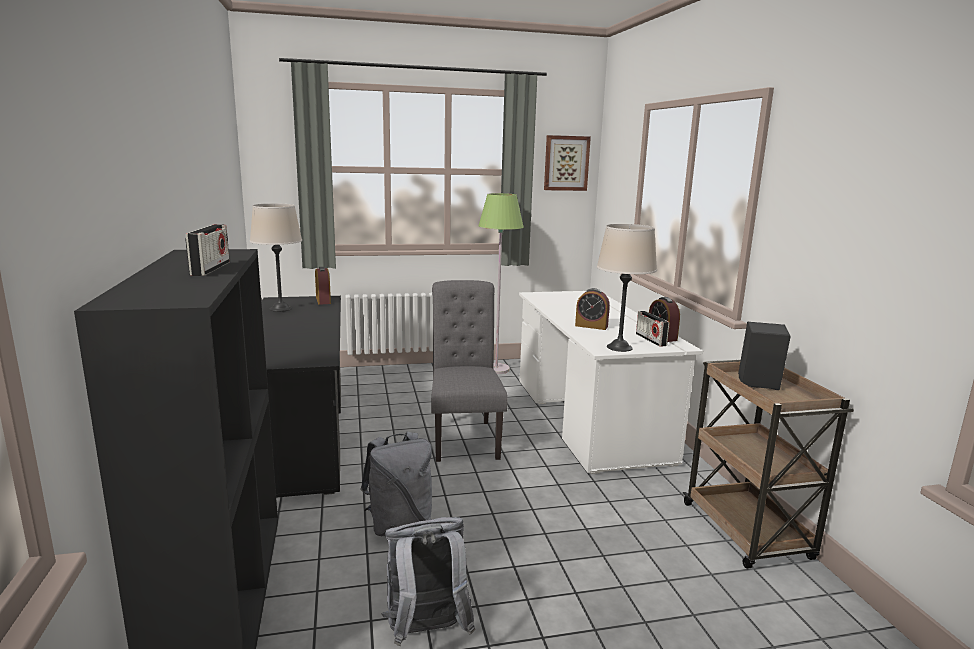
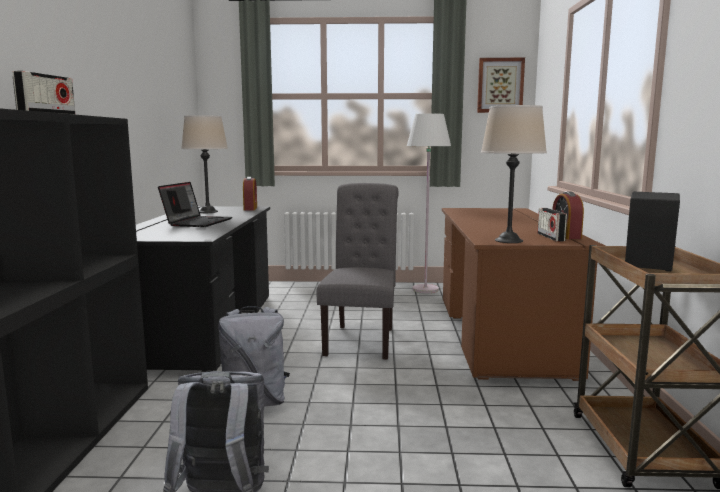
camera: 15 degrees right, 5 degrees down
green floor lamp [479,193,523,374] -> white floor lamp [407,113,451,293]
white desk [519,291,703,474] -> brown desk [442,208,605,381]
alarm clock [575,288,610,330] -> none
none -> laptop [158,182,232,227]

